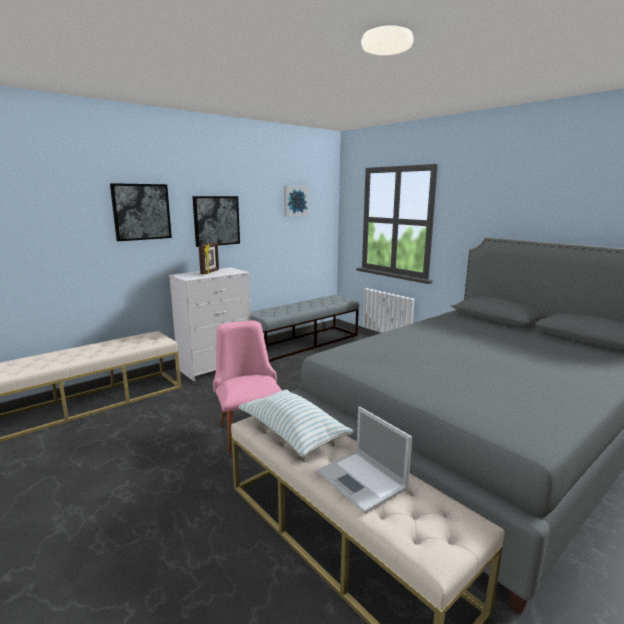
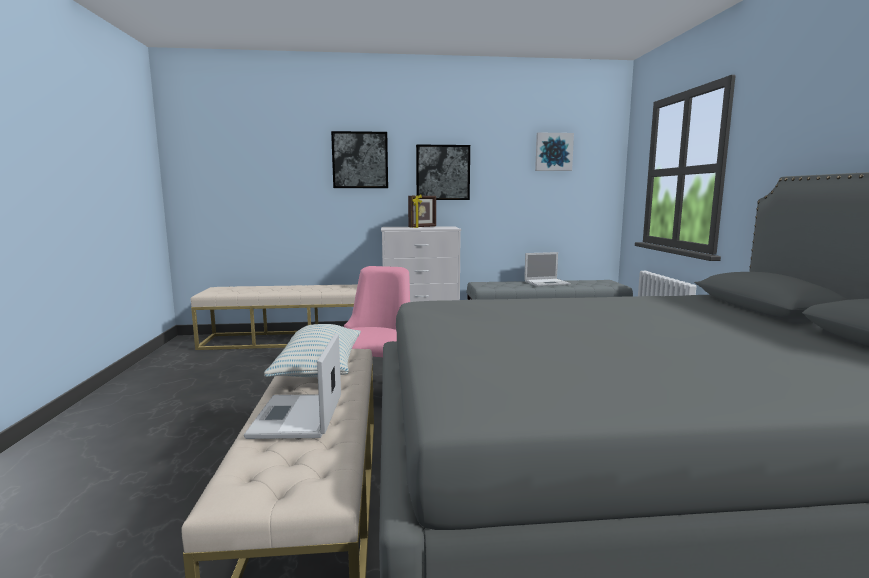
camera: 35 degrees right, 5 degrees down
none -> laptop [524,252,571,286]

